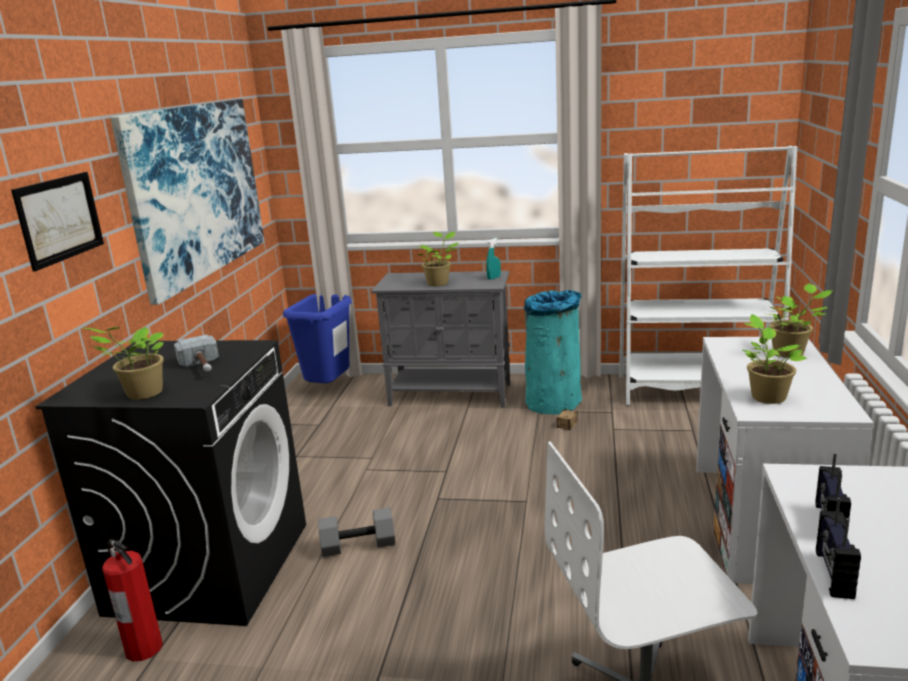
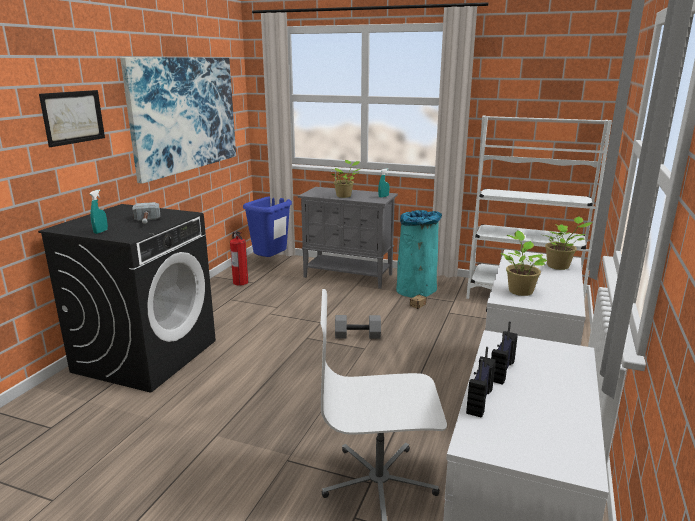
camera: 10 degrees right, 0 degrees up
potted plant [84,327,164,400] -> turquoise spray bottle [90,189,108,234]
fire extinguisher [102,539,163,661] -> fire extinguisher moved to [230,231,248,286]
grey dumbbell [318,507,395,557] -> grey dumbbell moved to [335,315,381,339]

